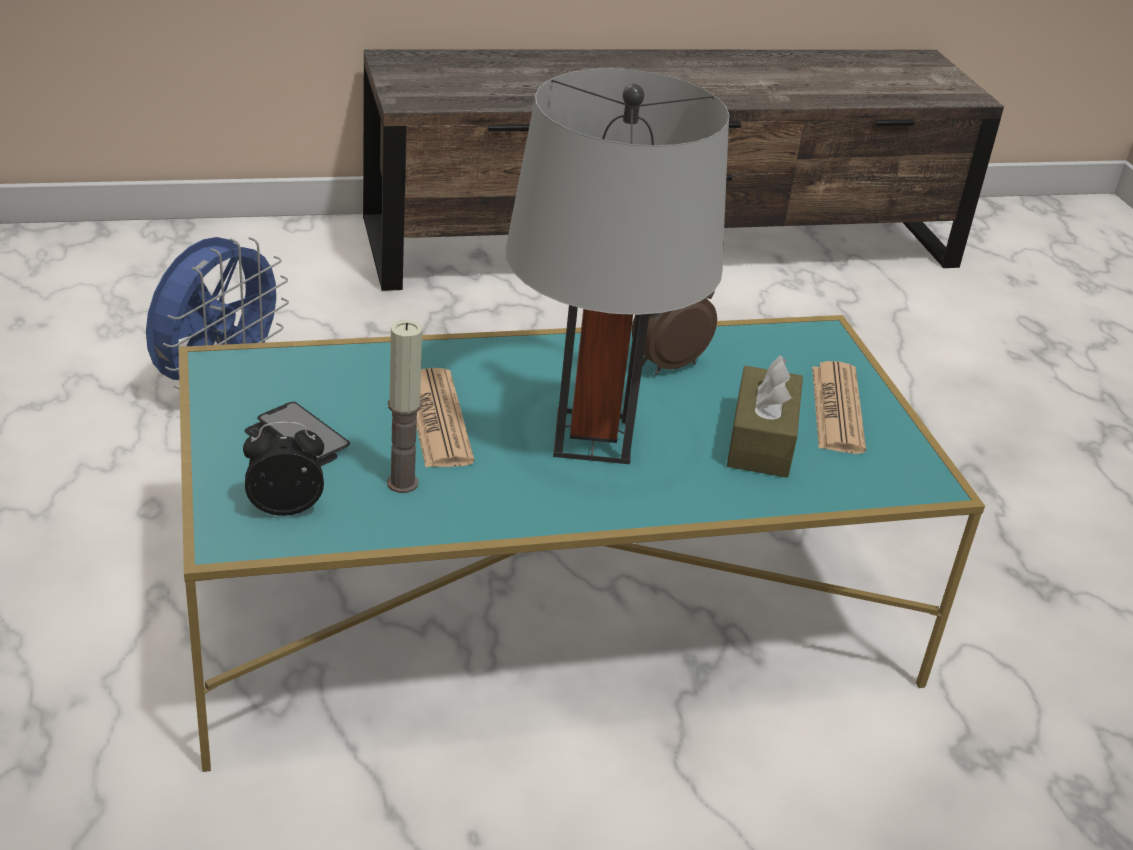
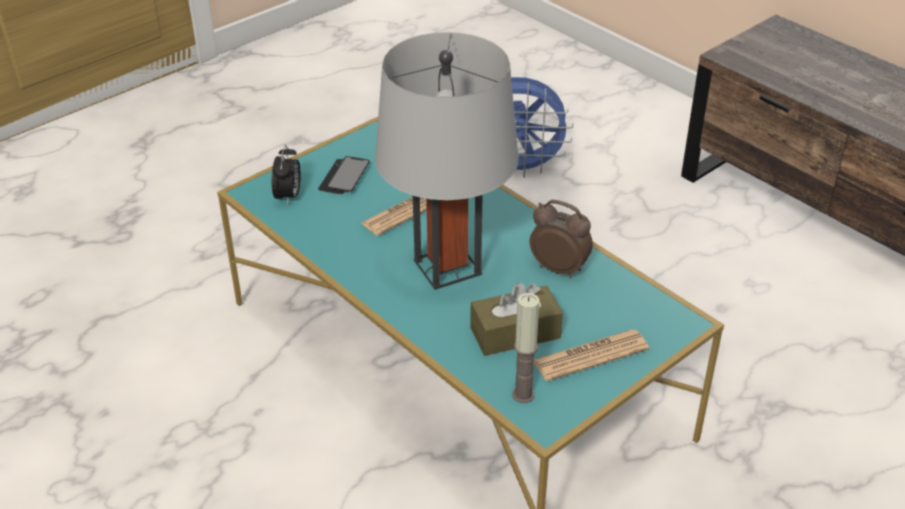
camera: 65 degrees right, 5 degrees up
alarm clock [243,422,324,516] -> alarm clock turned 45 degrees clockwise [272,145,301,205]
candle [387,320,422,493] -> candle moved to [512,293,540,403]

